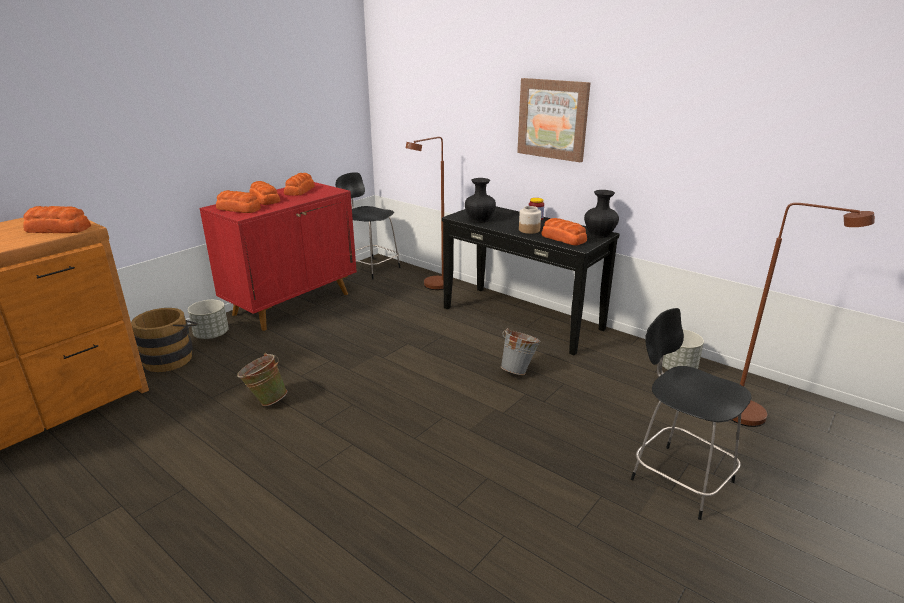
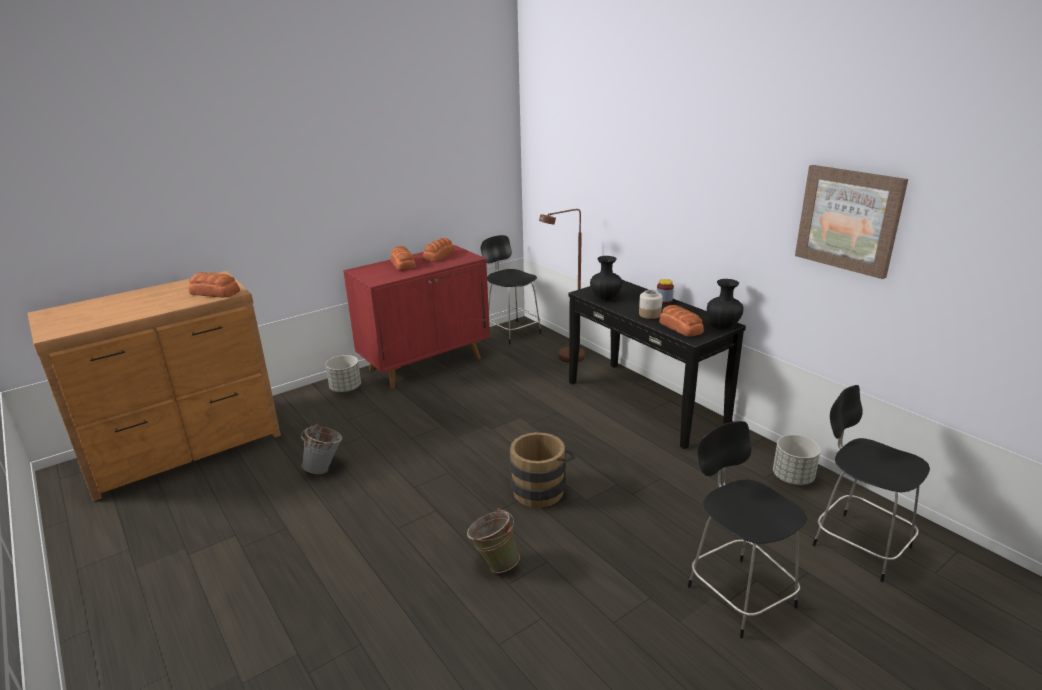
camera: 15 degrees right, 0 degrees up
brown bucket [131,308,197,372] -> brown bucket moved to [509,432,575,508]
bread [216,190,261,213] -> none
green bucket [237,353,288,406] -> green bucket moved to [467,508,520,573]
grey bucket [501,328,541,375] -> grey bucket moved to [301,424,342,474]
picture [517,78,590,162] -> picture moved to [795,165,908,279]
brown floor lamp [731,203,875,427] -> black chair [812,385,930,582]

